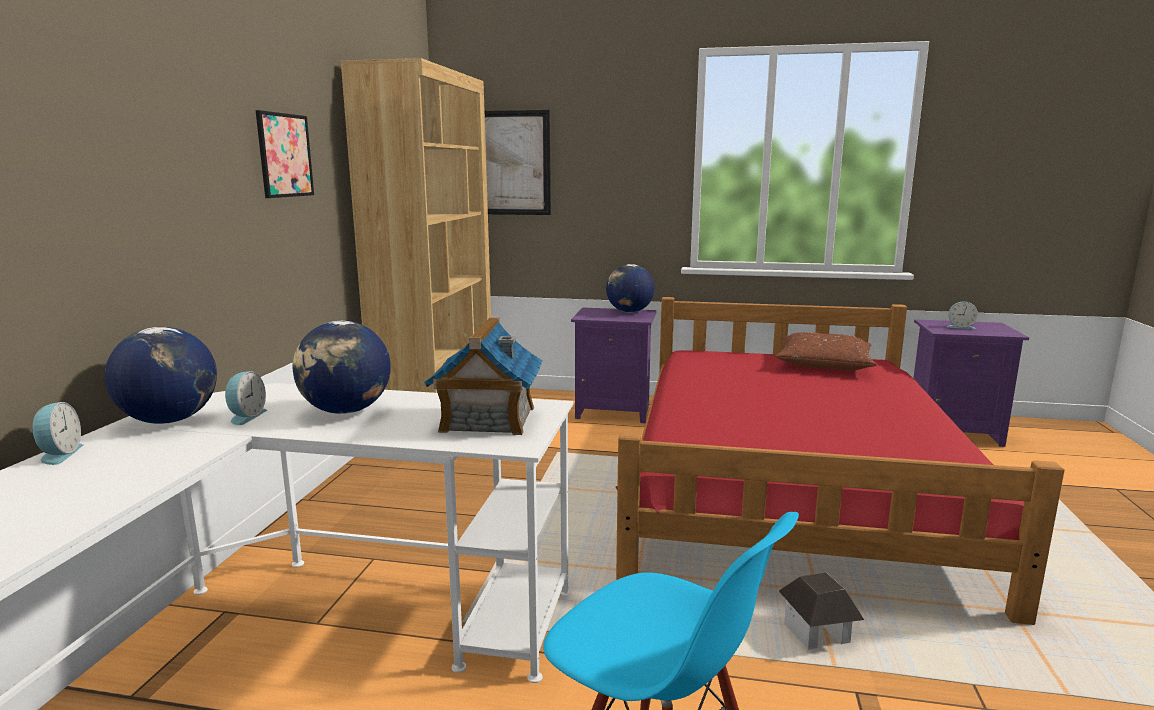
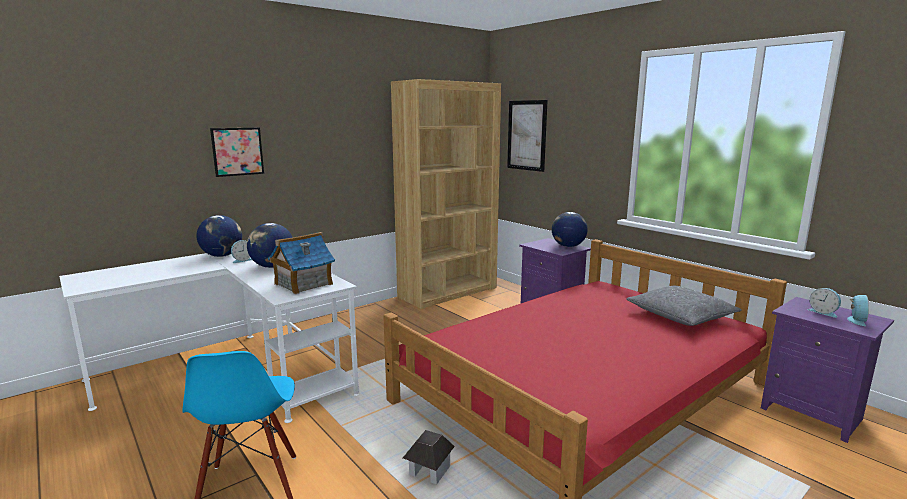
camera: 40 degrees right, 0 degrees up
alarm clock [32,402,83,465] -> alarm clock moved to [847,295,869,326]
picture [256,110,314,198] -> picture moved to [210,128,264,177]
brown pillow [775,332,877,370] -> grey pillow [626,286,742,326]

